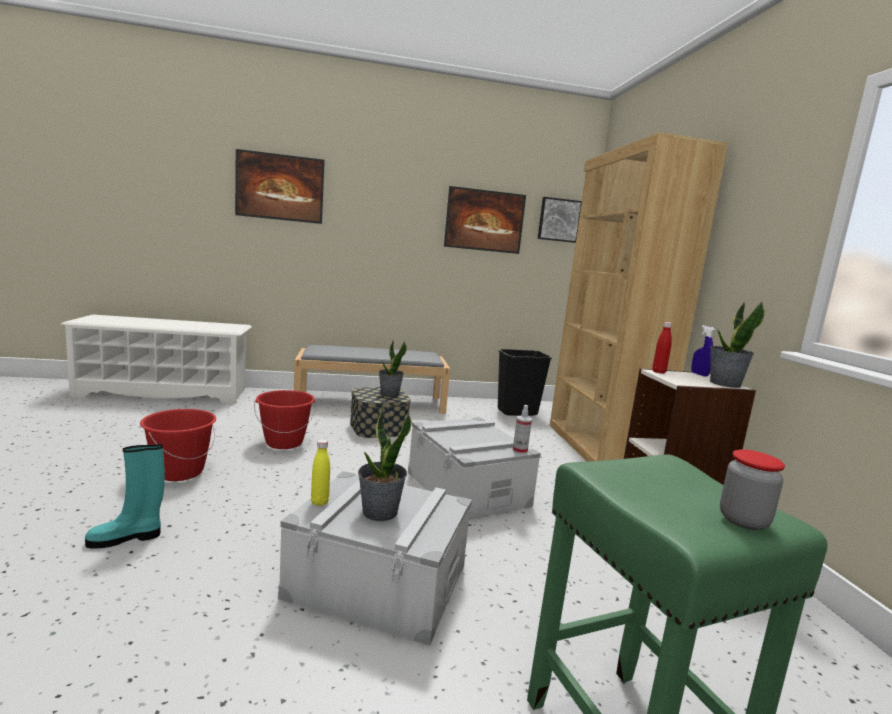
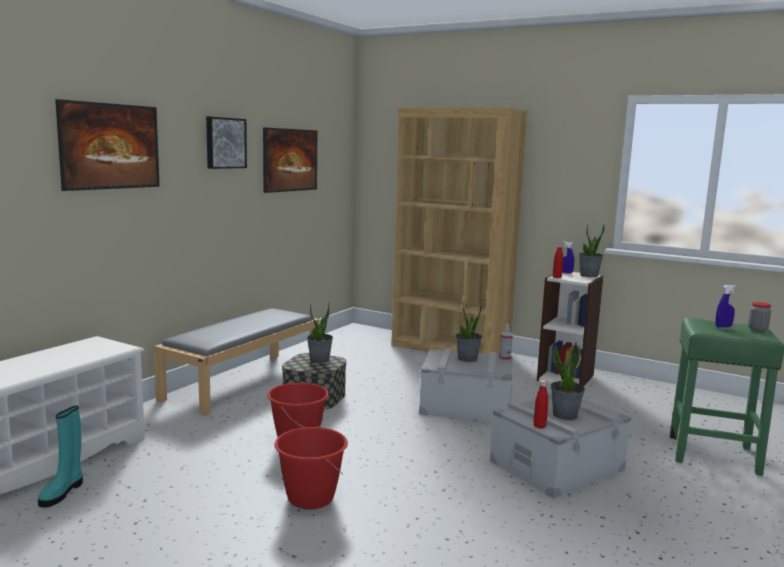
camera: 50 degrees left, 0 degrees up
turquoise boot [85,444,165,548] -> turquoise boot moved to [38,406,83,508]
yellow bottle [311,439,330,506] -> red bottle [534,380,548,429]
black trash can [498,349,552,416] -> none
picture [538,197,582,243] -> picture moved to [206,117,247,169]
none -> potted plant [456,301,482,362]
none -> blue spray bottle [715,285,736,327]

